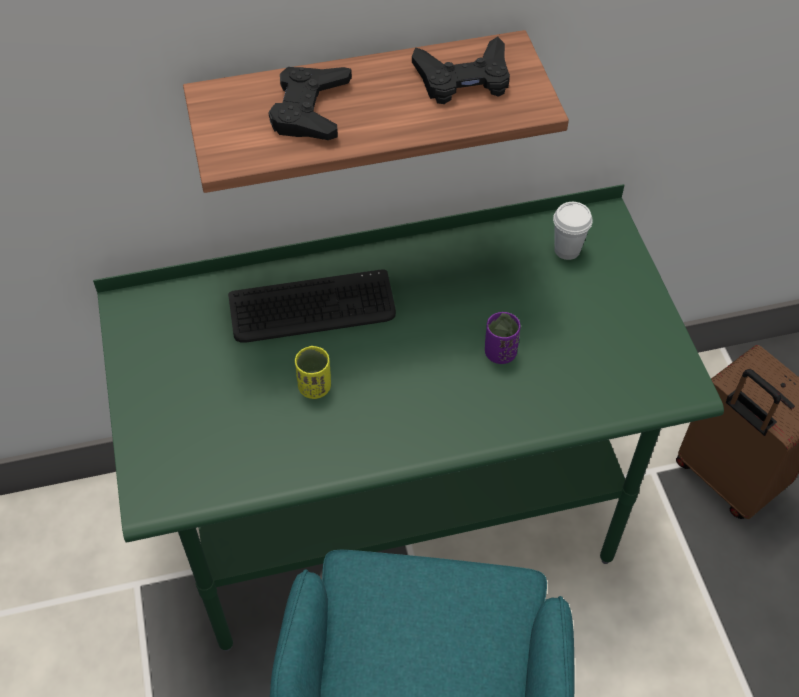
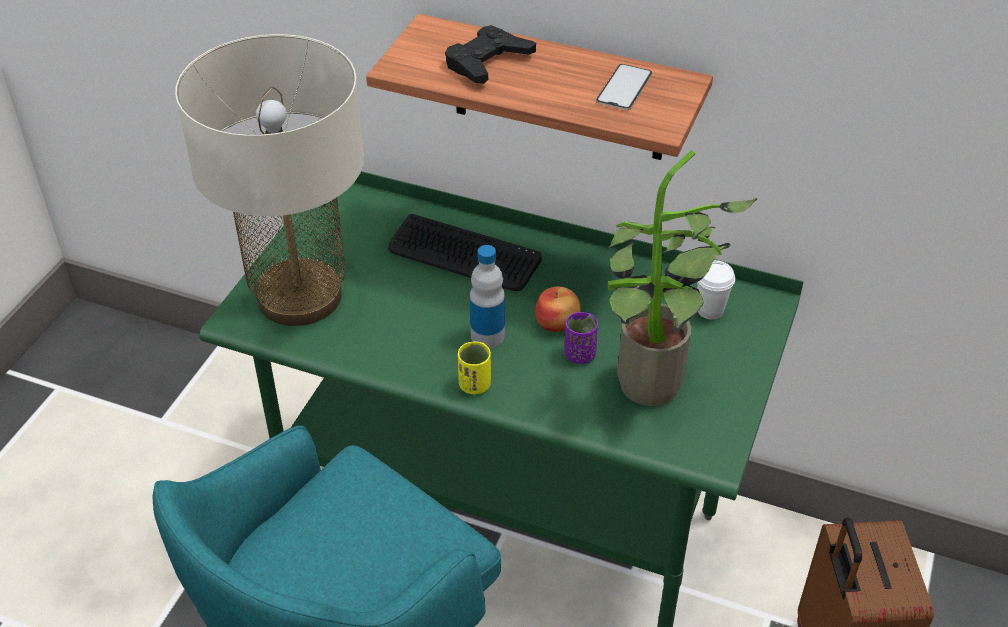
camera: 35 degrees right, 10 degrees down
yellow cup [295,346,331,399] -> yellow cup moved to [458,341,491,394]
black game controller [412,37,510,104] -> phone [596,64,652,110]
none -> table lamp [175,34,364,326]
none -> bottle [470,245,505,348]
none -> apple [535,286,581,332]
none -> potted plant [606,150,757,406]

